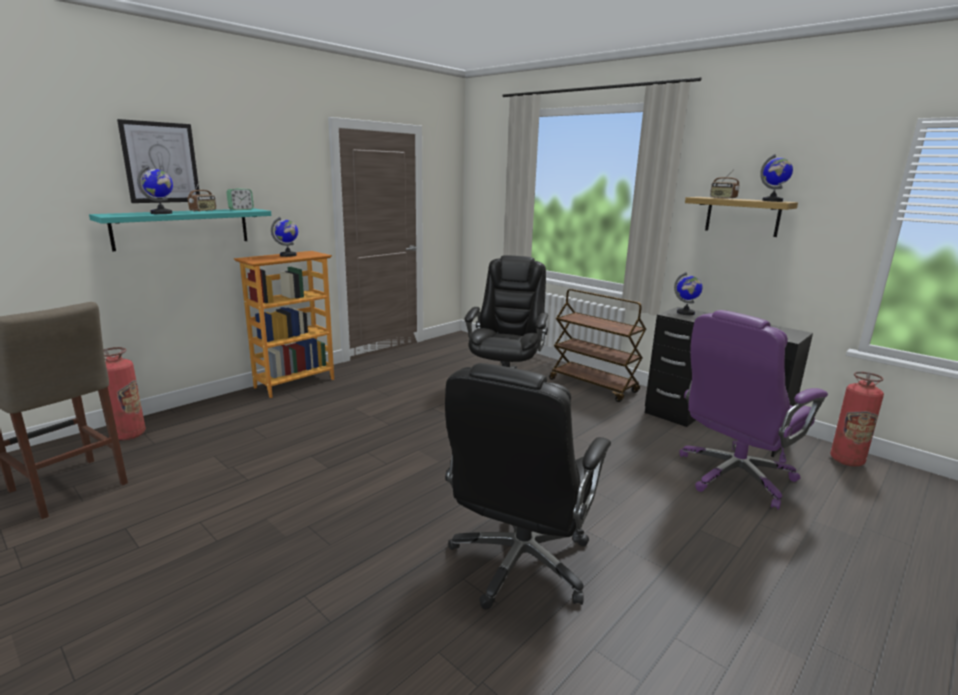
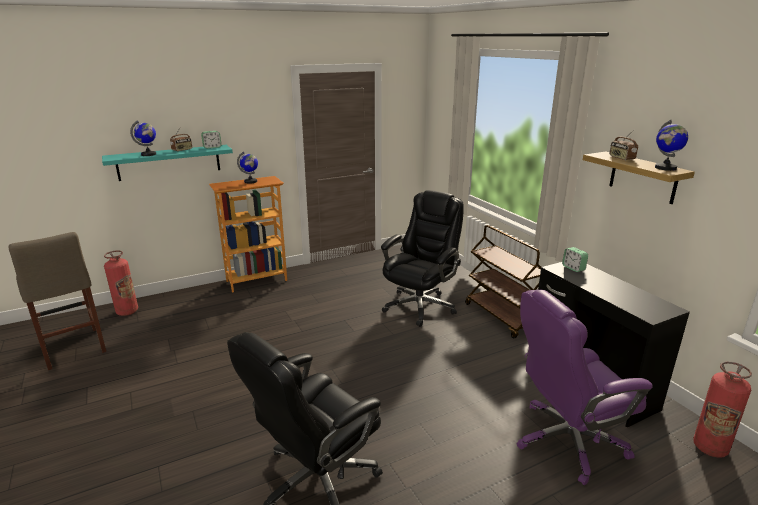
camera: 20 degrees right, 5 degrees up
picture [117,119,200,203] -> none
globe [674,272,702,315] -> alarm clock [562,247,588,272]

